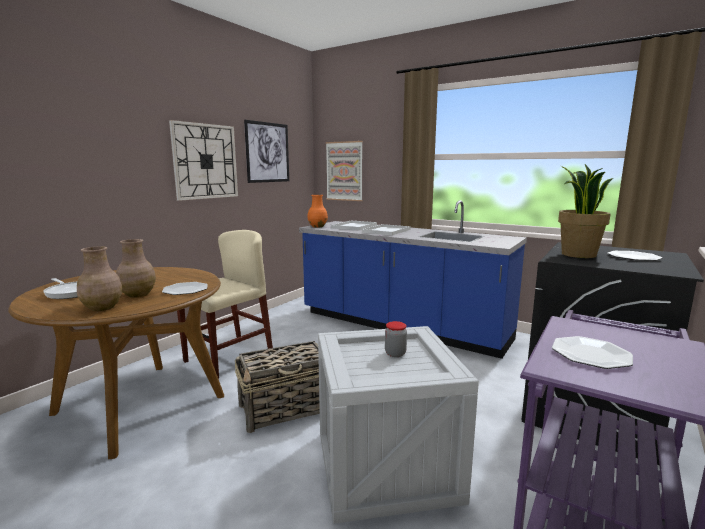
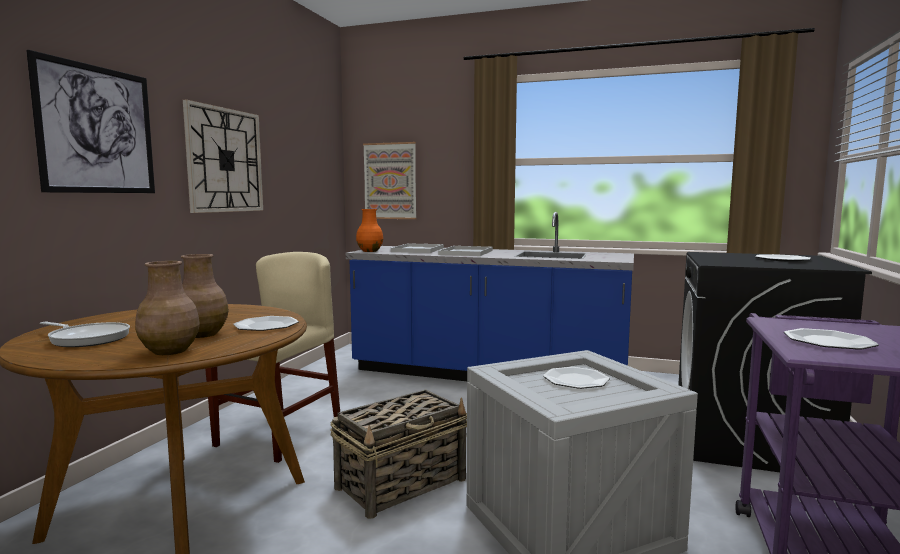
camera: 15 degrees left, 5 degrees down
picture [244,120,289,183] -> picture moved to [26,50,155,193]
jar [385,321,407,357] -> plate [543,367,610,389]
potted plant [558,164,613,258] -> none

